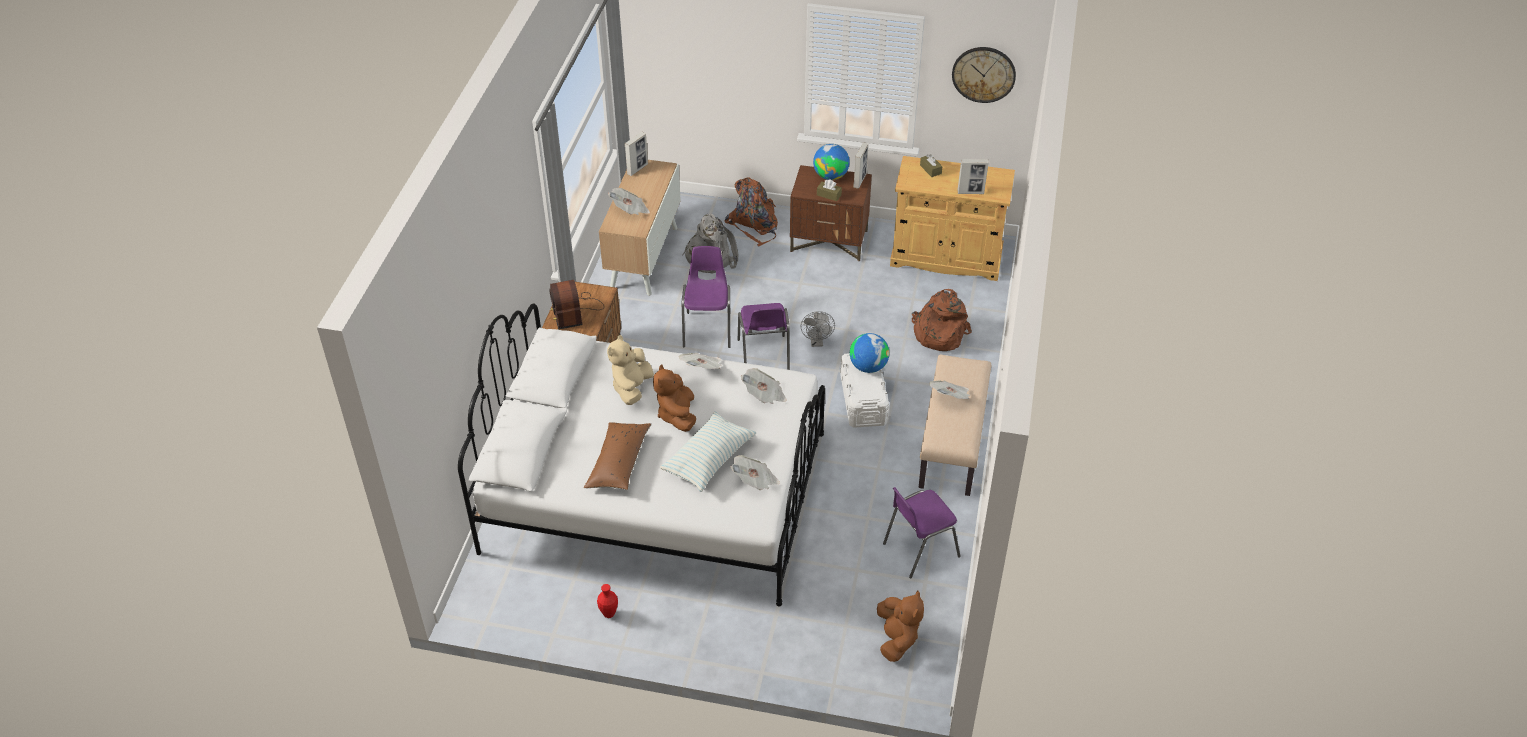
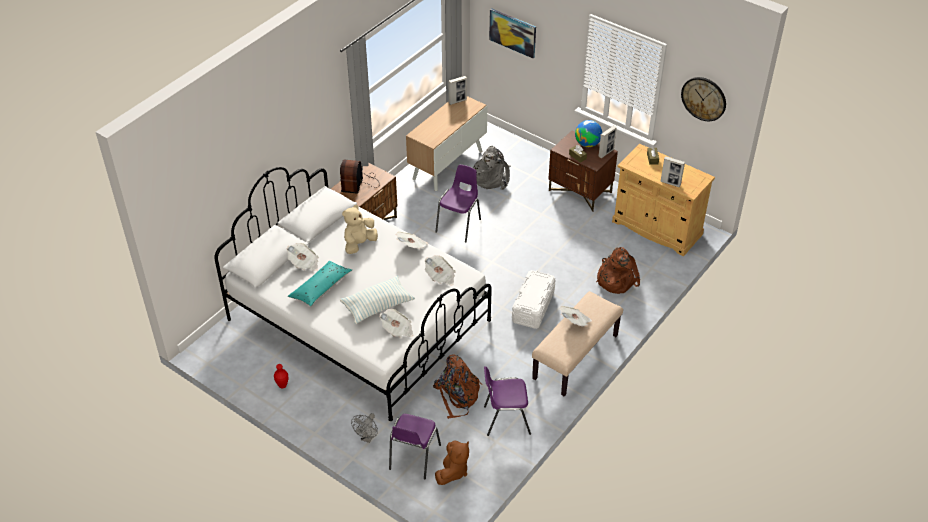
camera: 25 degrees right, 0 degrees up
brown pillow [584,422,651,490] -> turquoise pillow [288,261,352,306]
newspaper [608,188,650,215] -> newspaper moved to [287,243,319,271]
brown plush toy [653,364,696,432] -> none
brown backpack [724,177,778,247] -> brown backpack moved to [433,355,482,419]
purple chair [738,303,790,370] -> purple chair moved to [389,414,441,480]
grey fan [801,311,835,347] -> grey fan moved to [351,413,378,443]
globe [850,333,889,373] -> none
none -> picture [489,8,536,58]

